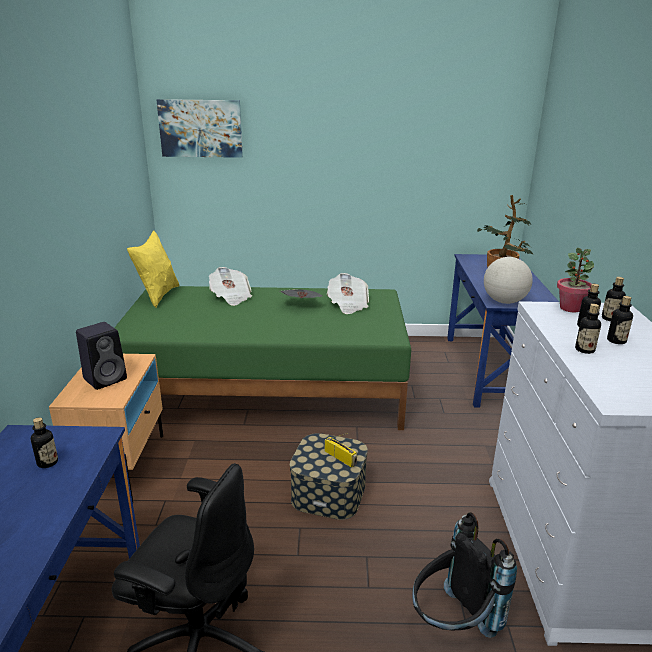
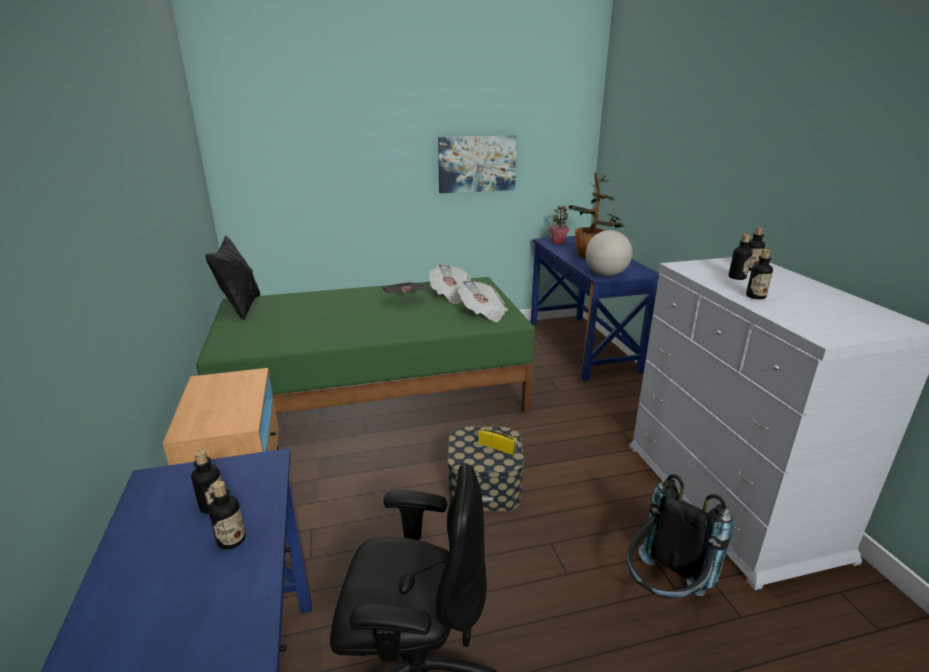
camera: 15 degrees left, 0 degrees up
black speaker [76,322,127,390] -> none
yellow pillow [127,230,179,308] -> black pillow [205,235,260,320]
picture [157,99,243,158] -> picture moved to [438,135,517,193]
newspaper [209,267,252,306] -> newspaper moved to [458,280,508,322]
potted plant [557,248,594,313] -> potted plant moved to [549,206,569,244]
bottle [607,296,633,344] -> bottle moved to [209,481,246,550]

